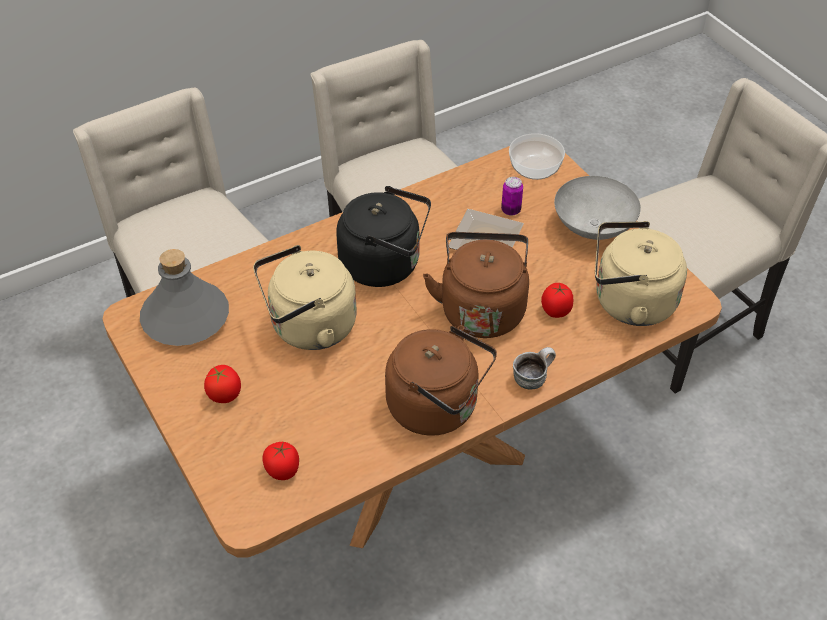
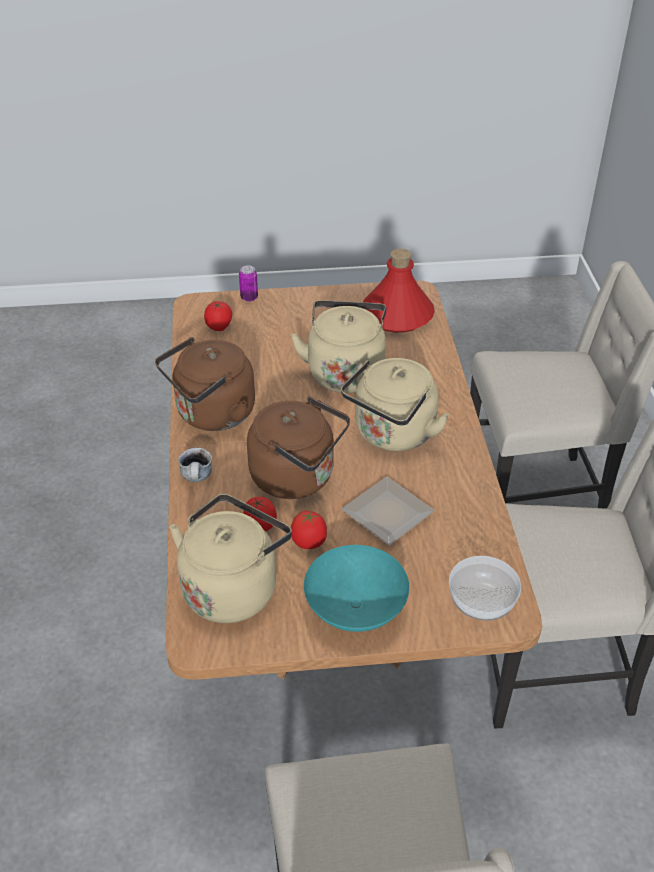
camera: 115 degrees right, 5 degrees down
grey bottle [140,249,229,346] -> red bottle [363,249,435,333]
tomato [204,365,241,403] -> tomato moved to [291,510,327,549]
black kettle [336,186,431,287] -> beige kettle [341,358,449,451]
can [501,177,523,216] -> can moved to [239,265,258,302]
grey bowl [554,176,641,240] -> turquoise bowl [304,545,409,632]

